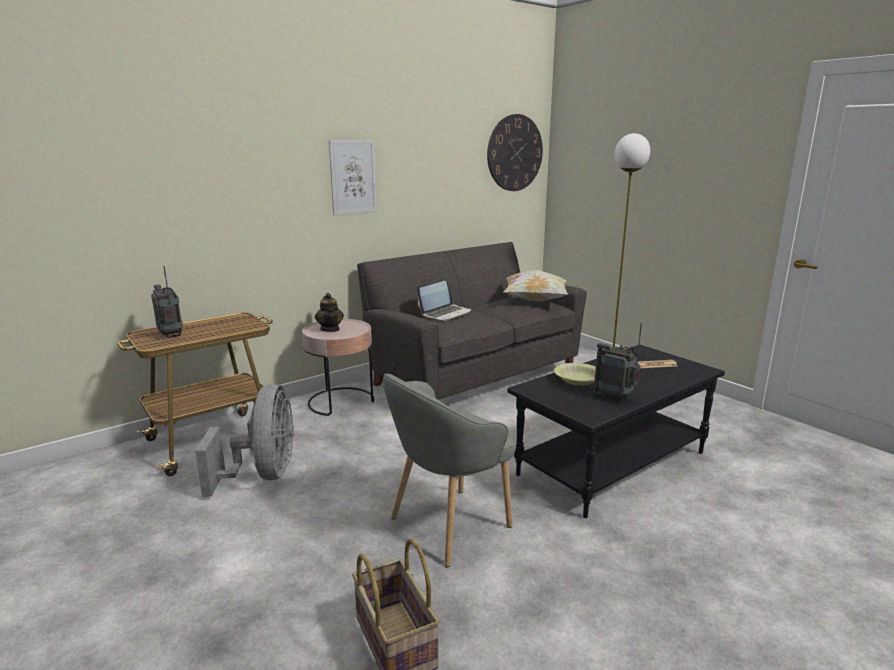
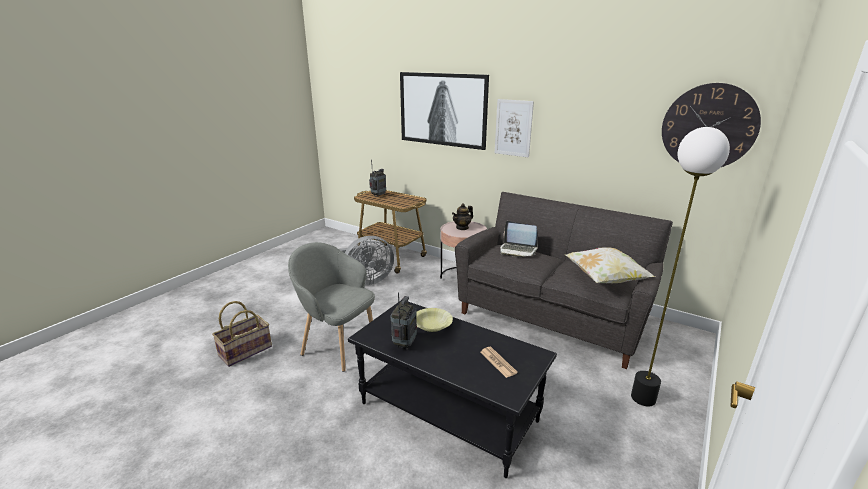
camera: 70 degrees right, 5 degrees up
none -> picture [400,72,489,150]

